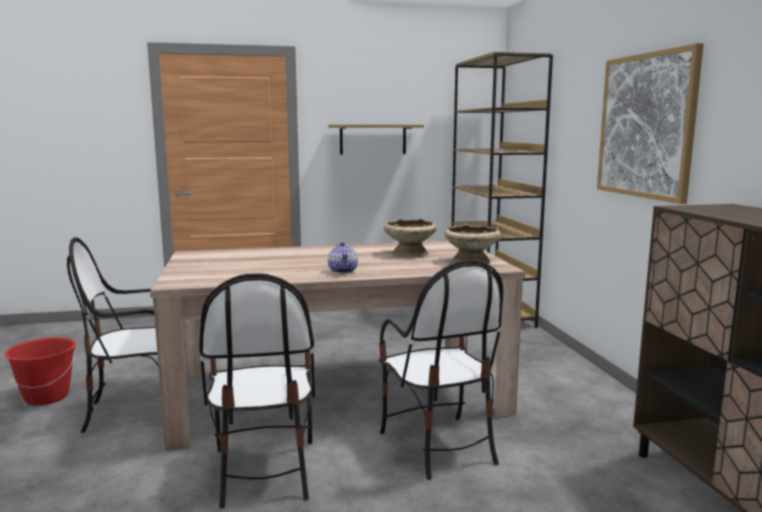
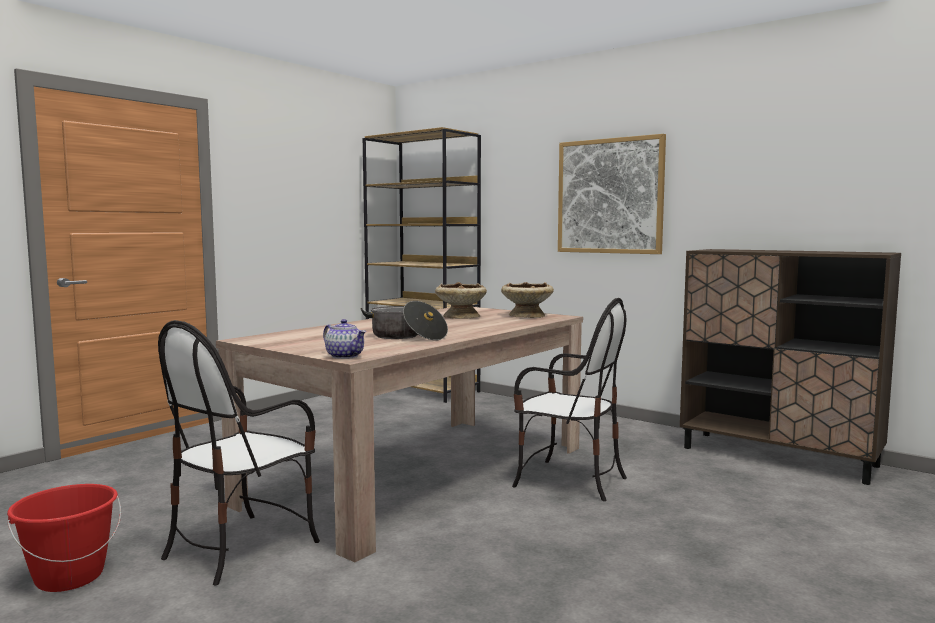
camera: 40 degrees left, 5 degrees down
chair [199,273,315,509] -> none
teapot [328,242,358,274] -> teapot moved to [323,319,366,359]
shelf [329,125,424,155] -> none
none -> cooking pot [361,301,448,340]

